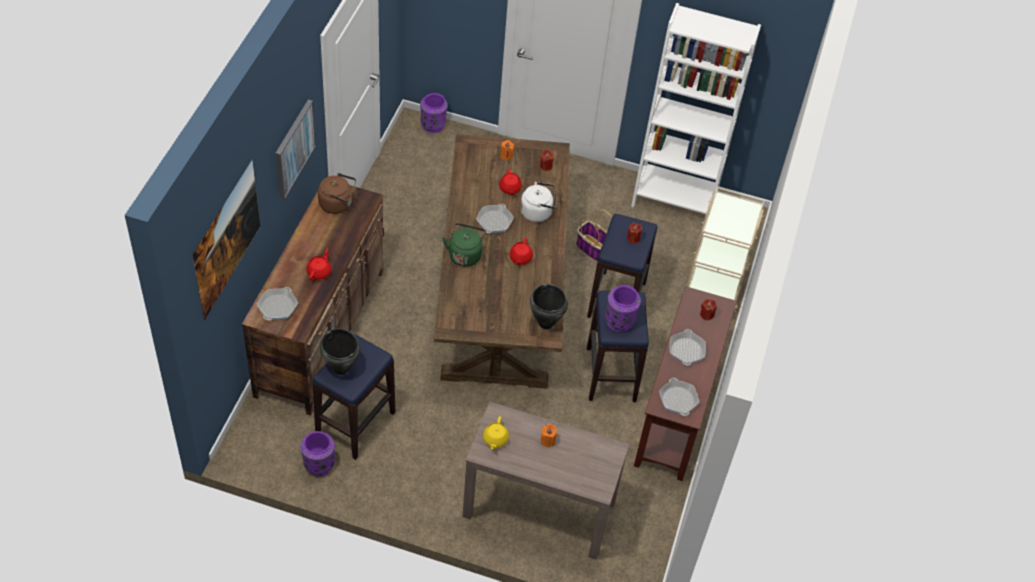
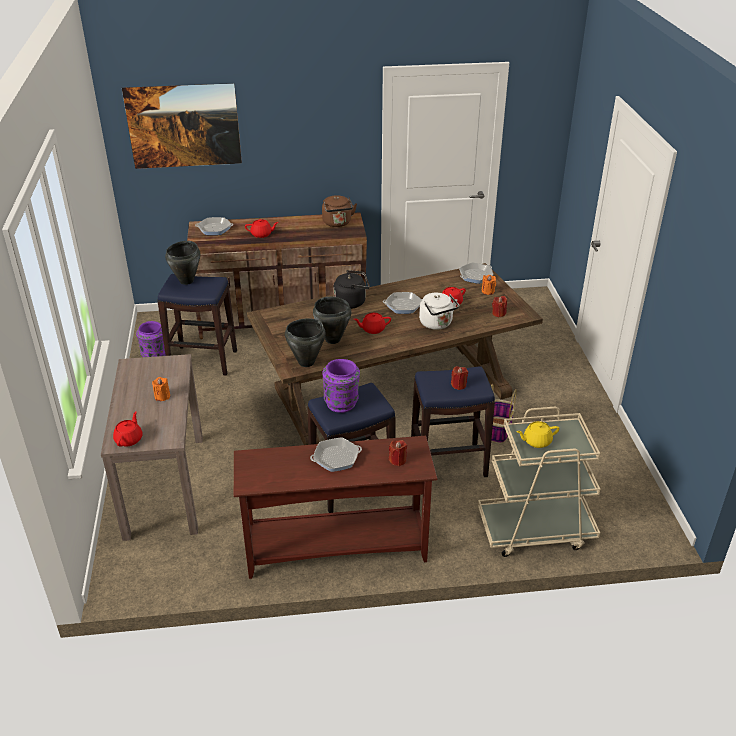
camera: 70 degrees right, 15 degrees down
picture [275,99,316,199] -> none
purple vase [420,93,448,133] -> none
green kettle [442,223,486,267] -> black kettle [333,270,370,309]
yellow teapot [483,416,509,449] -> yellow teapot moved to [516,421,559,448]
white bookcase [631,3,761,214] -> none
frying pan [659,378,699,416] -> frying pan moved to [459,262,493,284]
none -> red teapot [113,411,142,447]
none -> black cooking pot [313,297,351,344]

